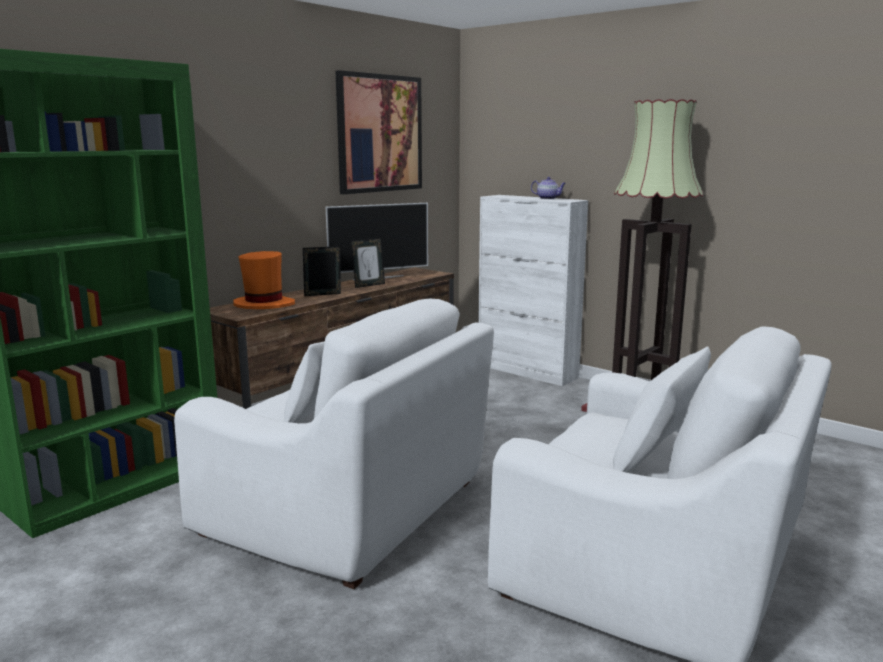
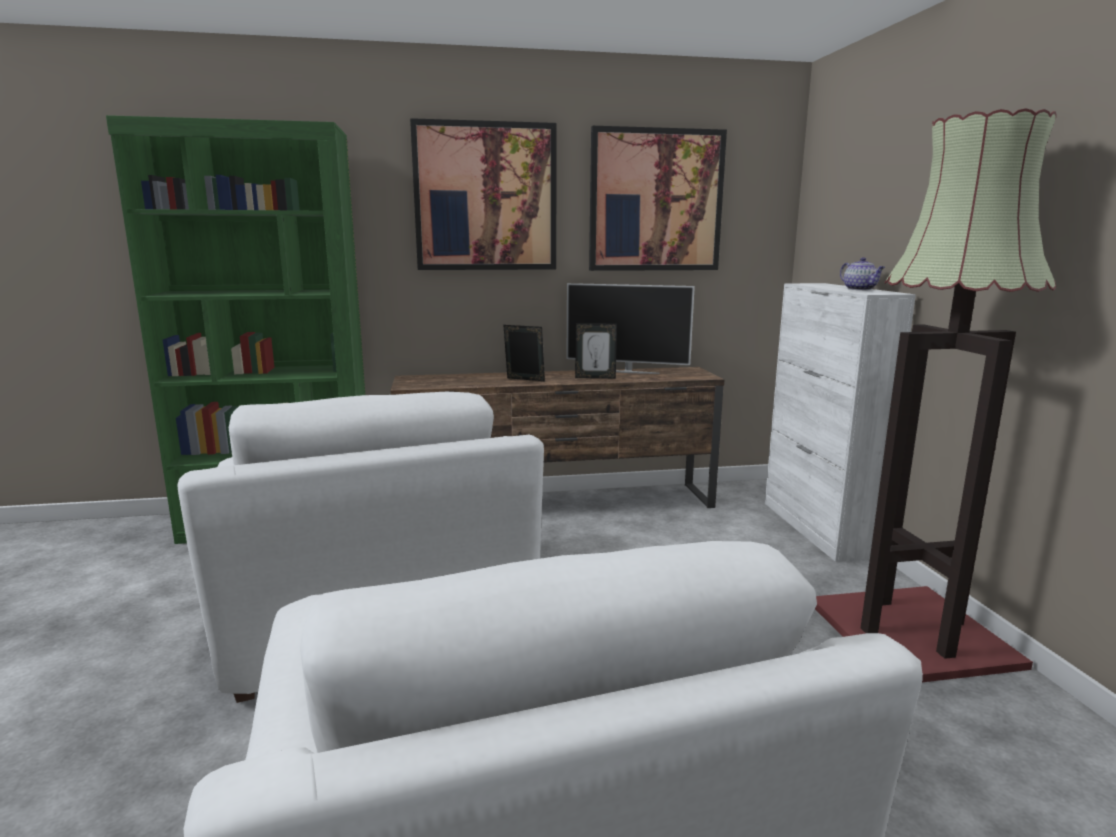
camera: 40 degrees right, 0 degrees up
orange hat [233,251,295,309] -> none
none -> picture [410,118,557,270]

